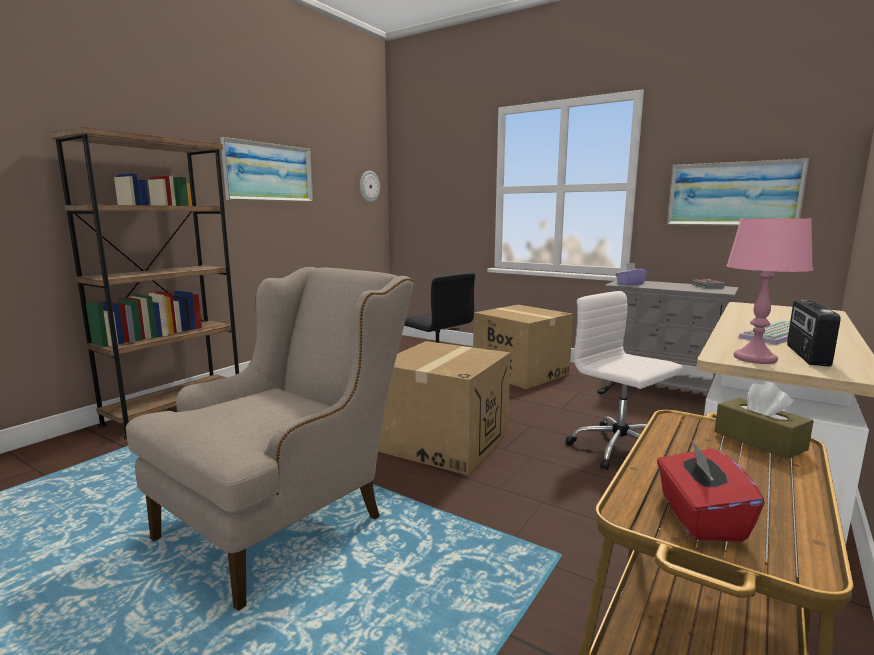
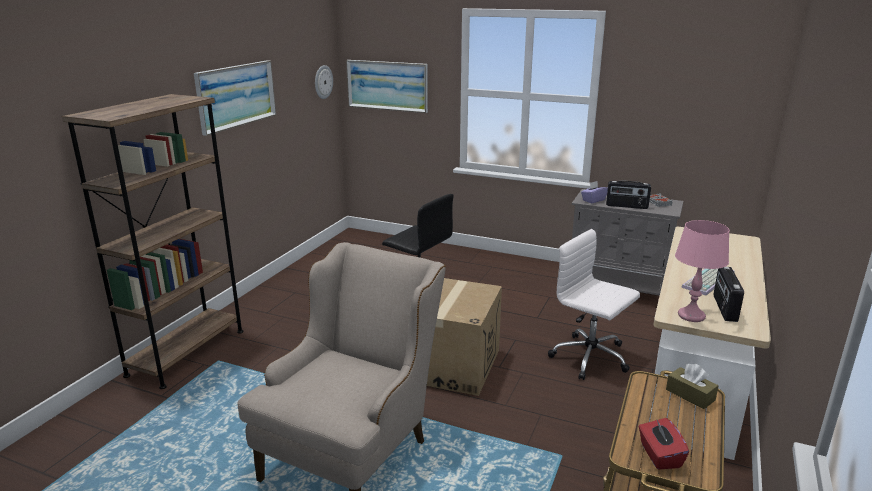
camera: 10 degrees left, 10 degrees up
cardboard box [473,305,573,389] -> none
picture [667,158,809,226] -> picture moved to [346,60,428,113]
none -> radio [606,181,651,209]

